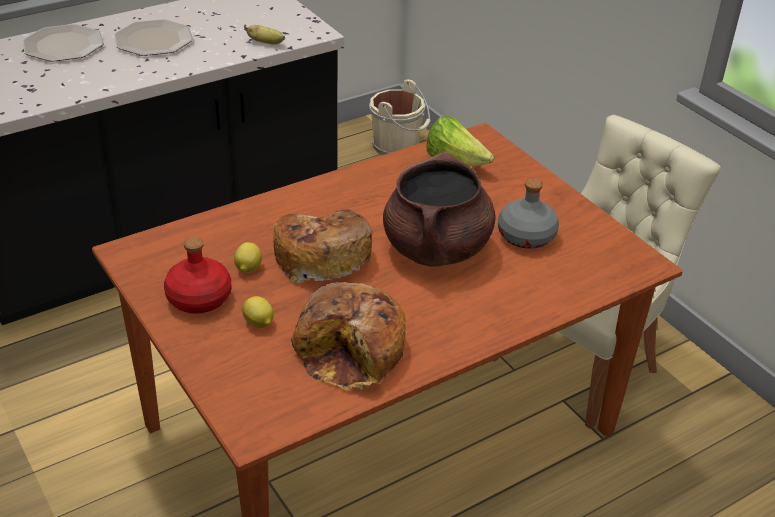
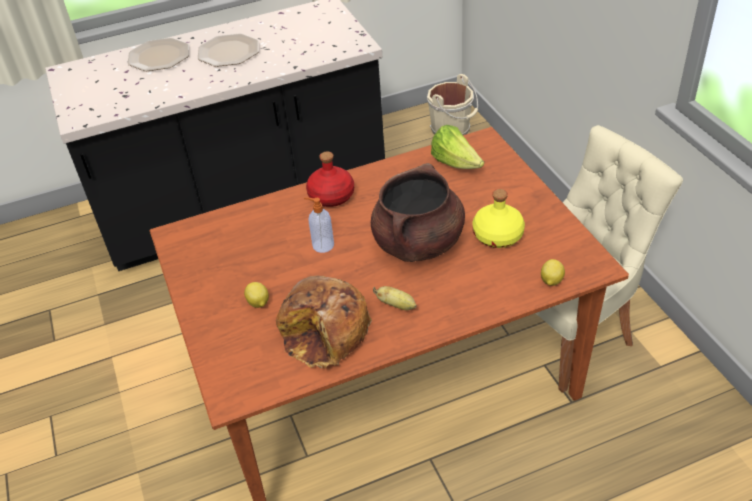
camera: 15 degrees right, 5 degrees up
red bottle [164,237,231,314] -> red bottle moved to [306,151,354,207]
lemon [234,242,262,273] -> lemon moved to [541,259,565,286]
banana [244,24,285,45] -> banana moved to [373,286,416,310]
bread [272,209,373,284] -> soap dispenser [304,197,334,253]
grey bottle [498,178,559,249] -> yellow bottle [473,189,525,248]

